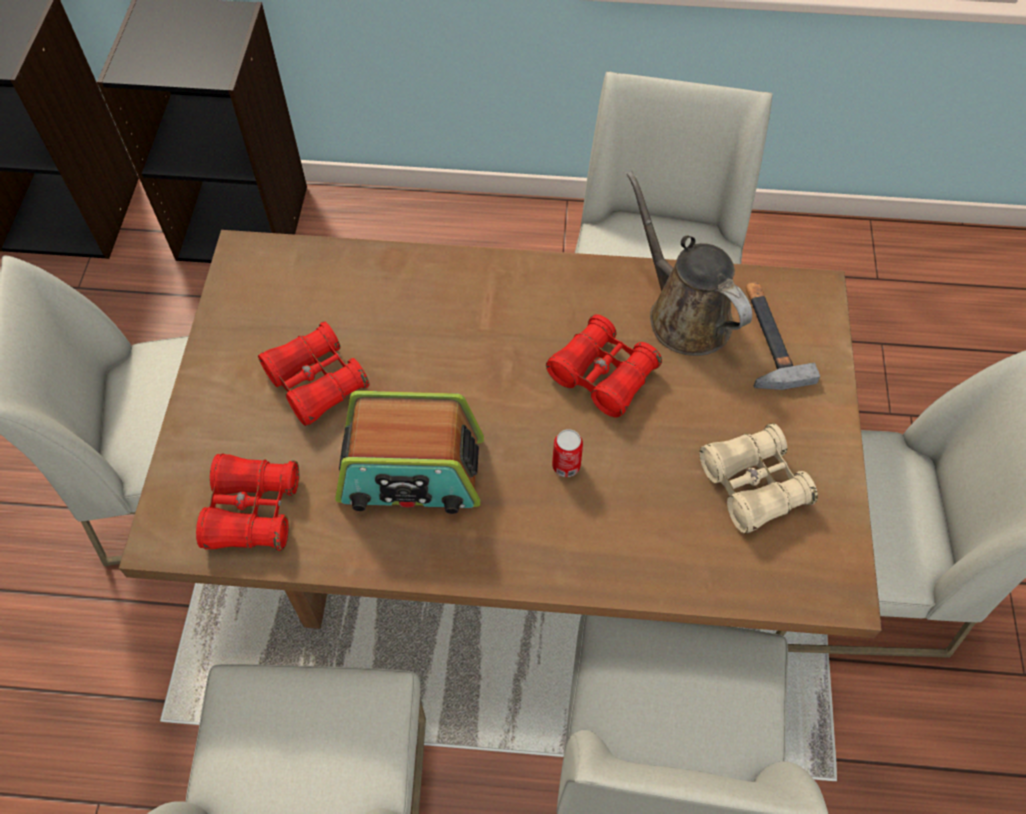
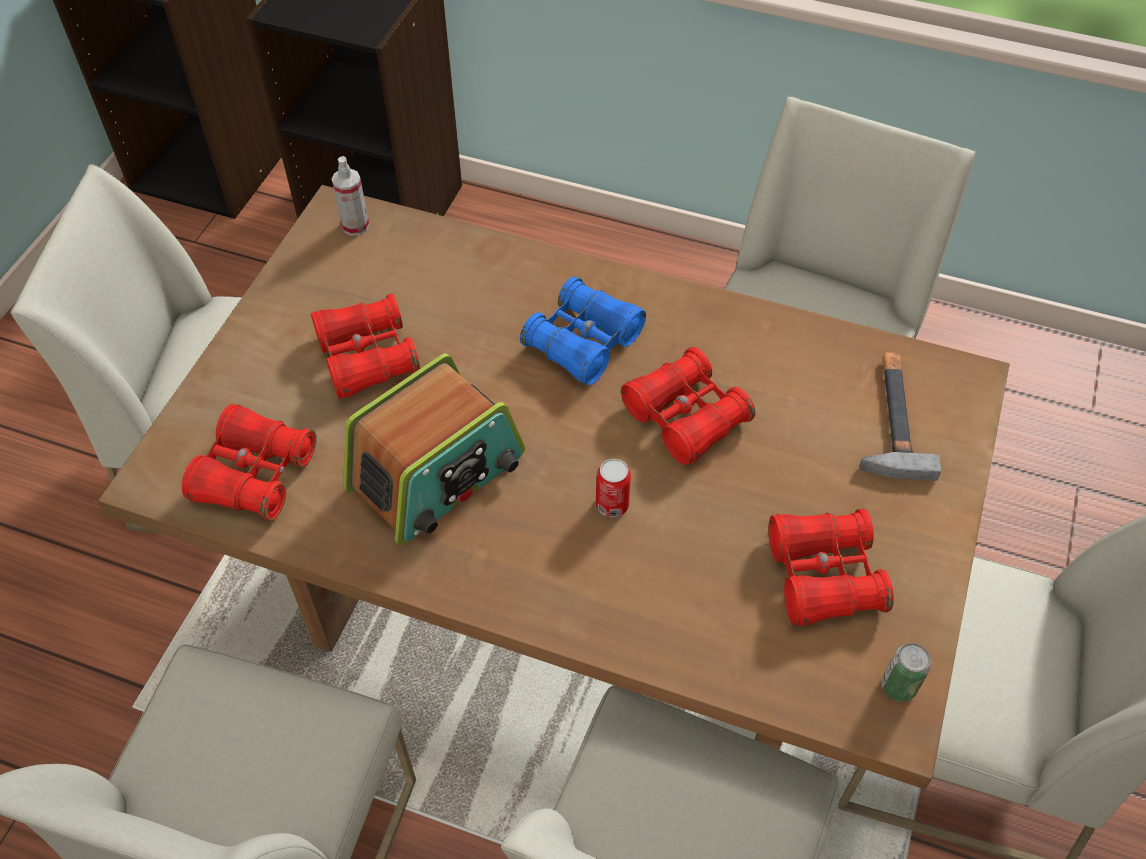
camera: 15 degrees right, 5 degrees down
radio [335,391,484,514] -> radio turned 60 degrees counterclockwise [343,354,525,546]
brown watering can [627,171,752,356] -> none
beige binoculars [699,423,818,534] -> red binoculars [768,508,894,626]
none -> spray bottle [332,156,369,236]
none -> blue binoculars [520,276,646,386]
none -> can [882,643,931,702]

